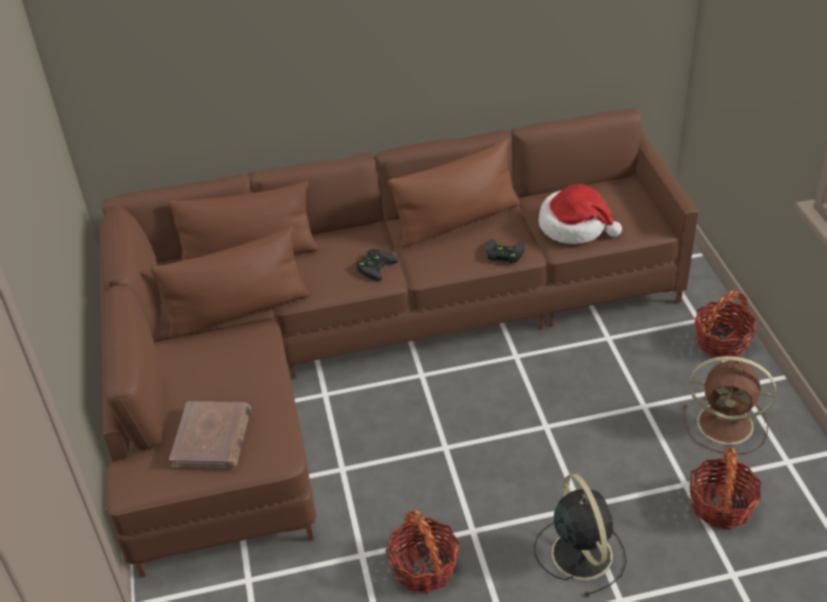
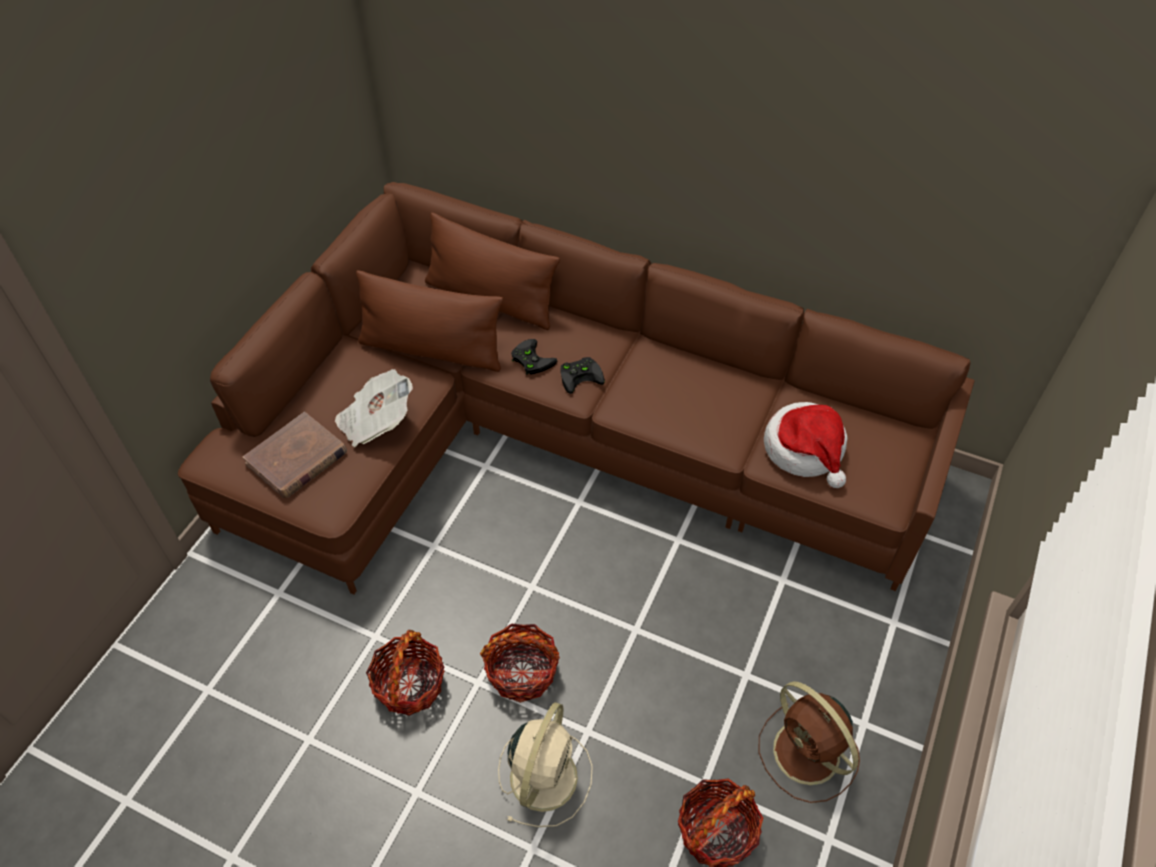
camera: 35 degrees right, 10 degrees up
brown pillow [388,139,520,248] -> none
black game controller [486,239,525,264] -> black game controller moved to [511,339,557,375]
black fan [534,473,627,597] -> beige fan [498,702,593,827]
basket [694,290,757,357] -> basket moved to [480,624,560,703]
none -> newspaper [335,369,413,447]

